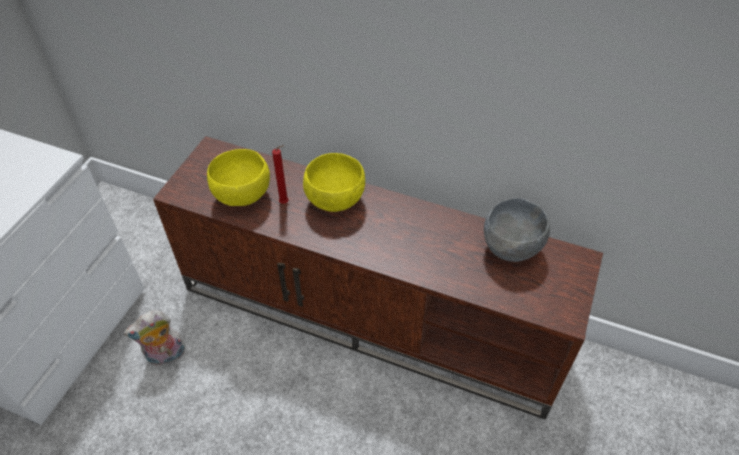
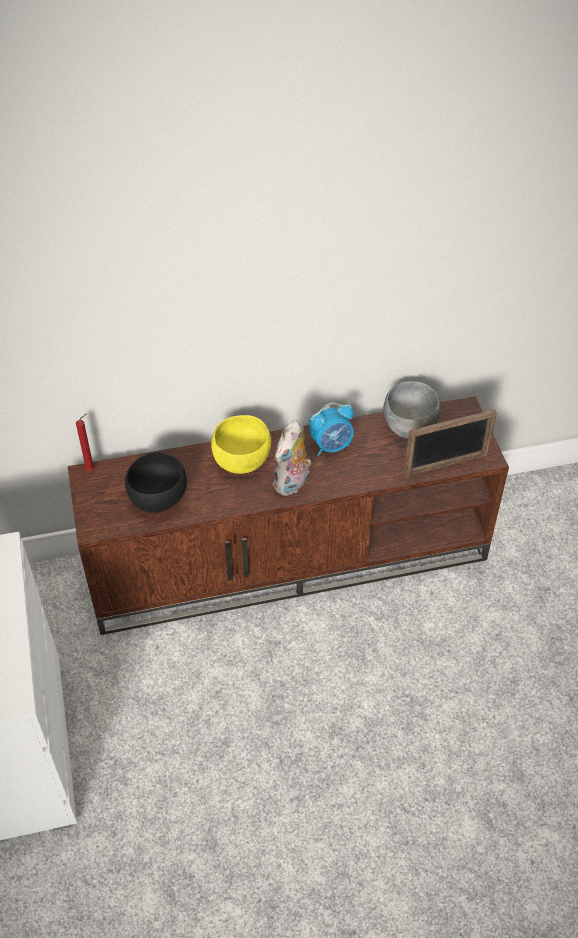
camera: 35 degrees left, 0 degrees up
plush toy [124,310,185,366] -> plush toy moved to [273,419,312,496]
yellow bowl [207,149,270,206] -> black bowl [125,452,187,513]
red candle [272,145,289,204] -> red candle moved to [76,414,95,471]
none -> alarm clock [309,403,354,456]
none -> picture frame [404,409,497,476]

